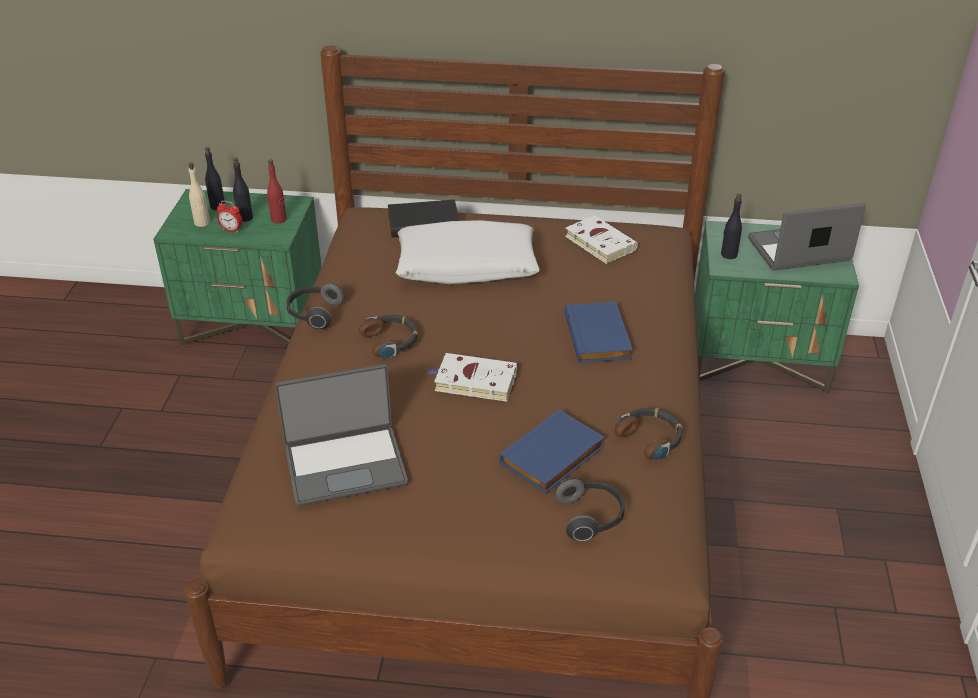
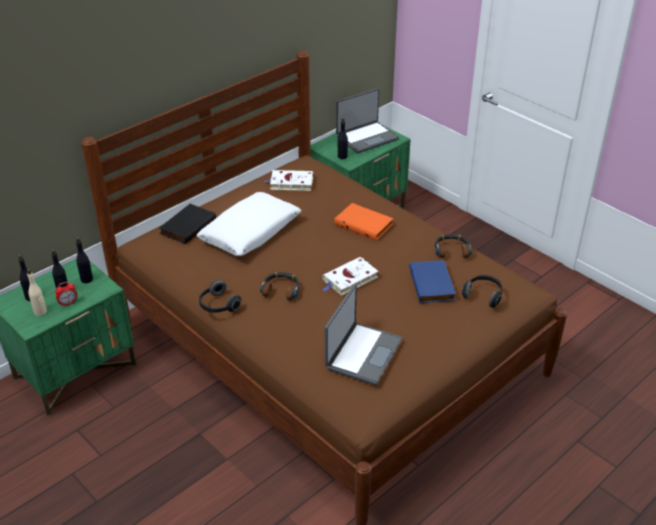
camera: 50 degrees left, 0 degrees up
red bottle [267,159,287,223] -> black bottle [76,237,93,283]
blue book [565,302,633,363] -> orange book [334,203,393,241]
laptop [748,203,866,271] -> laptop turned 150 degrees counterclockwise [336,88,399,154]

